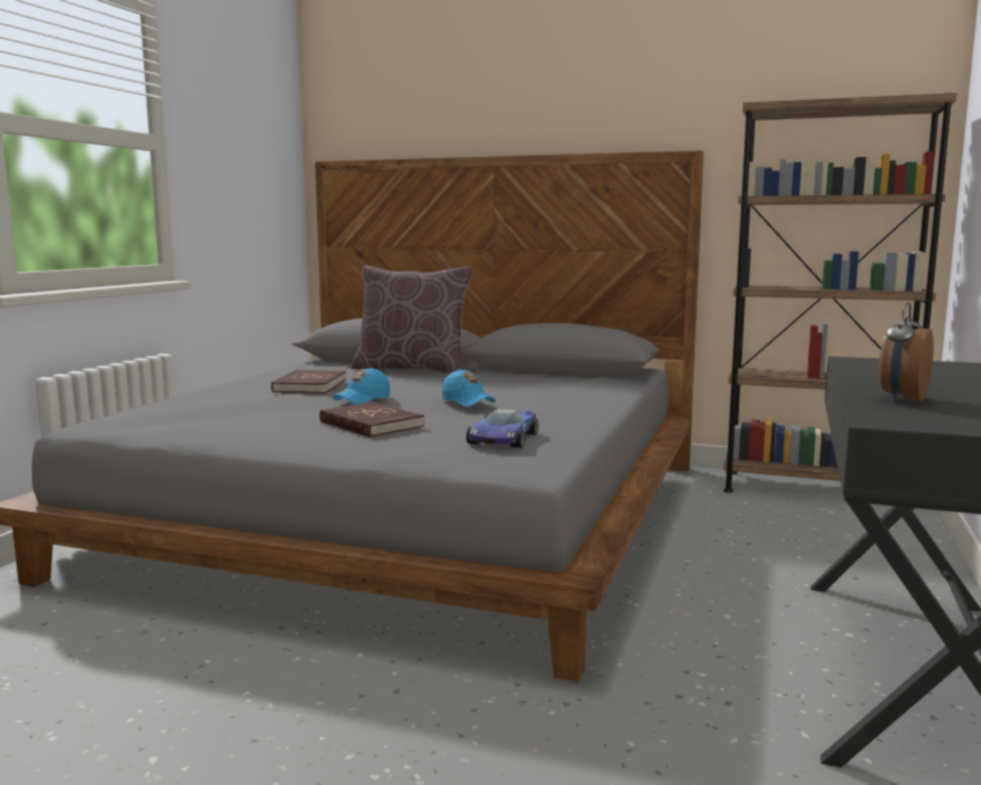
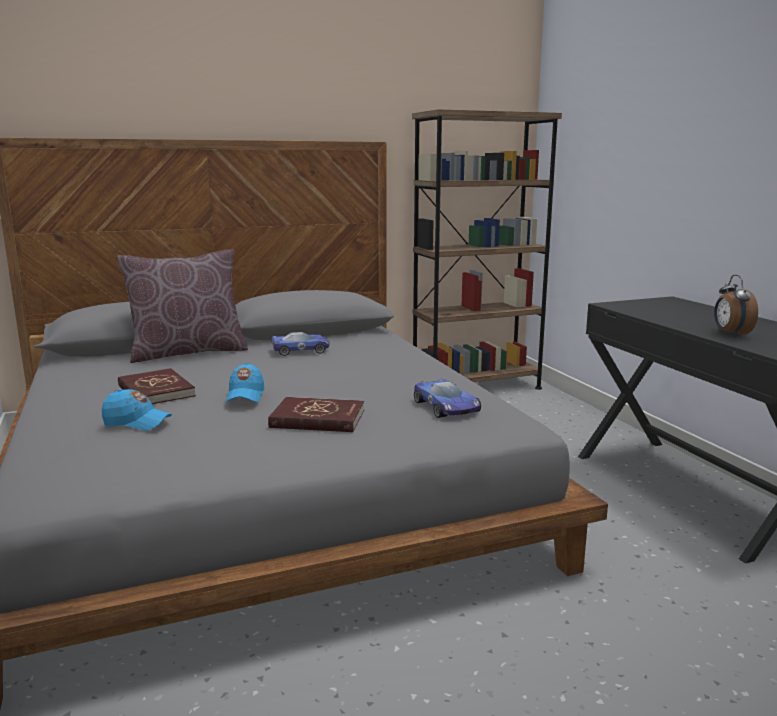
camera: 40 degrees left, 5 degrees up
blue cap [442,369,496,407] -> blue cap moved to [102,389,172,431]
none -> toy car [271,332,330,356]

